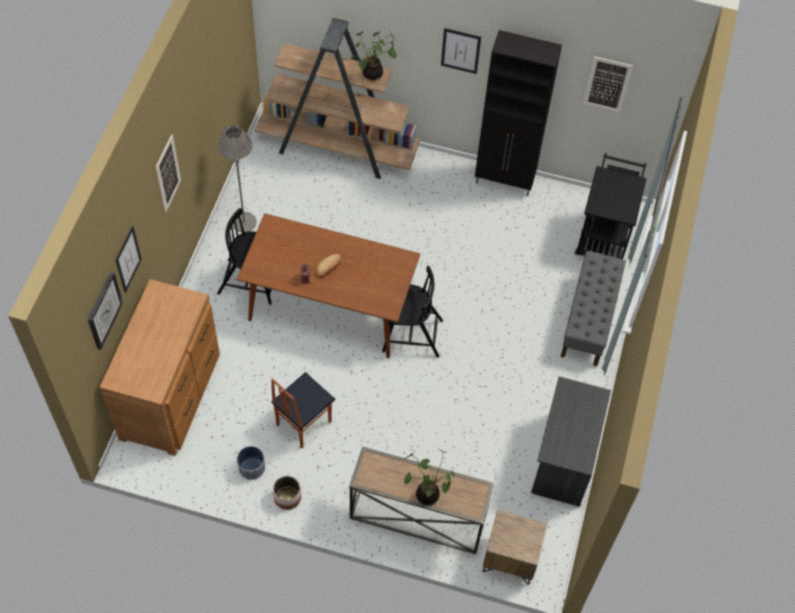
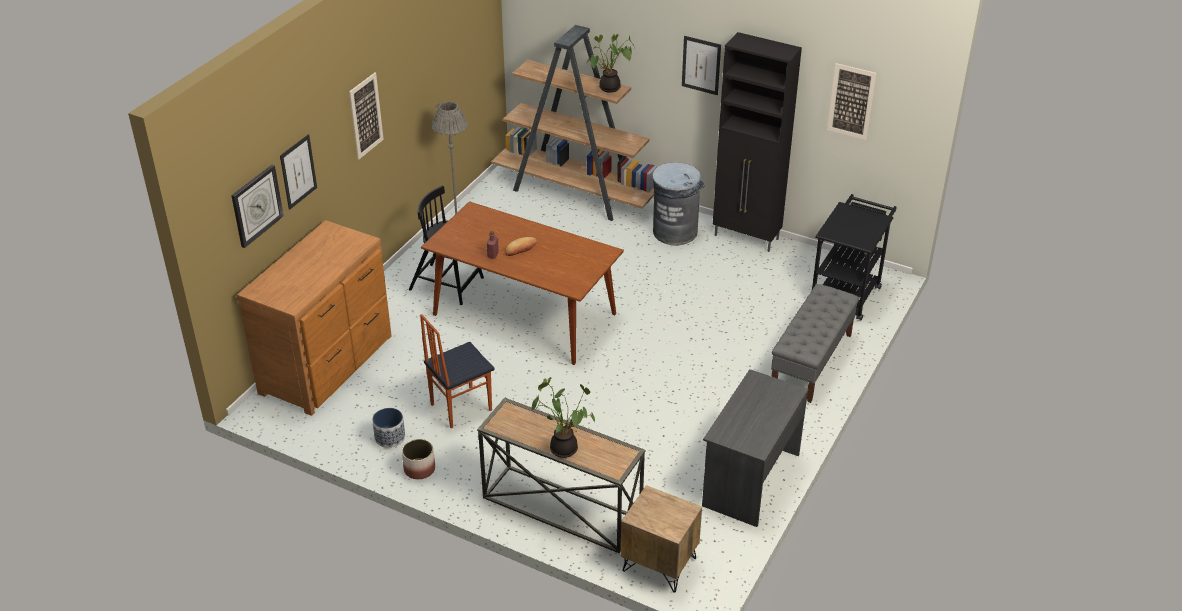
camera: 15 degrees right, 20 degrees down
black chair [382,266,443,357] -> none
none -> grey trash can [652,162,705,246]

